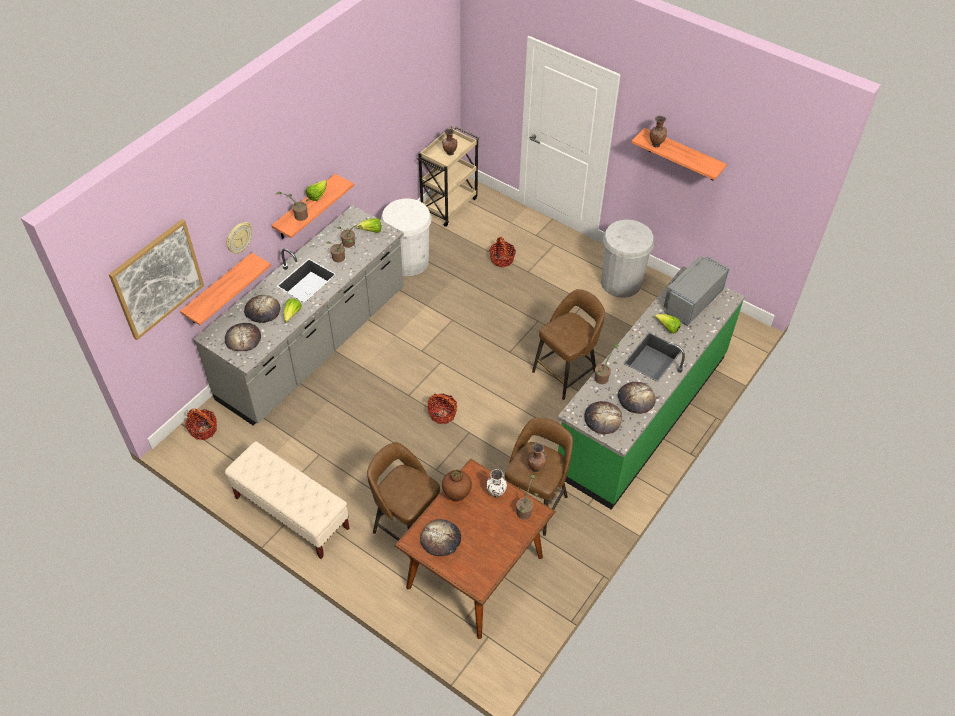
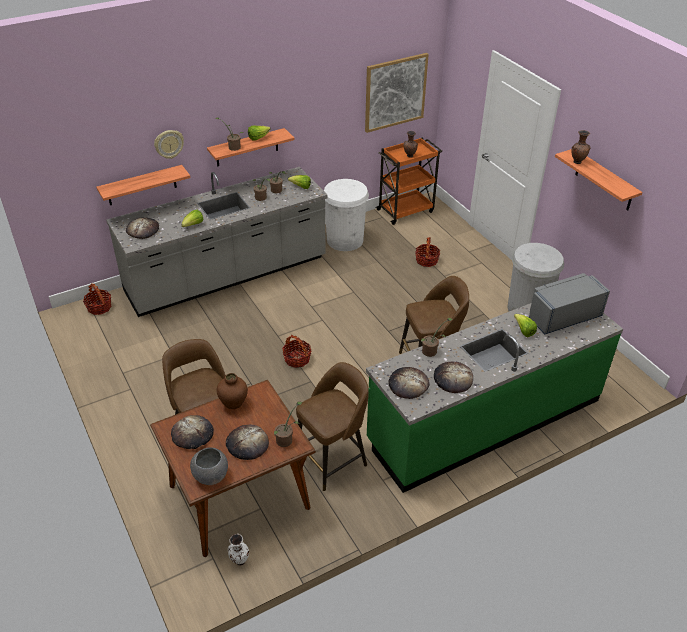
camera: 25 degrees right, 10 degrees down
picture [109,219,204,340] -> picture moved to [365,53,429,133]
beige bench [225,442,349,559] -> none
bread [244,295,280,323] -> bread moved to [226,425,269,460]
beige cart [417,126,479,227] -> orange cart [375,138,442,225]
white vase [487,469,507,498] -> white vase moved to [228,534,249,565]
brown vase [528,443,547,472] -> none
none -> grey bowl [190,448,228,485]

